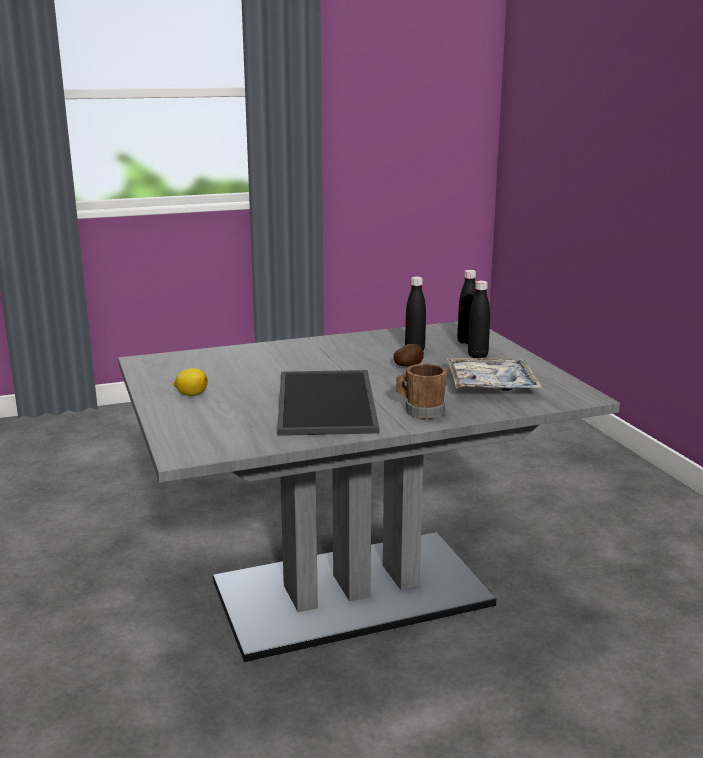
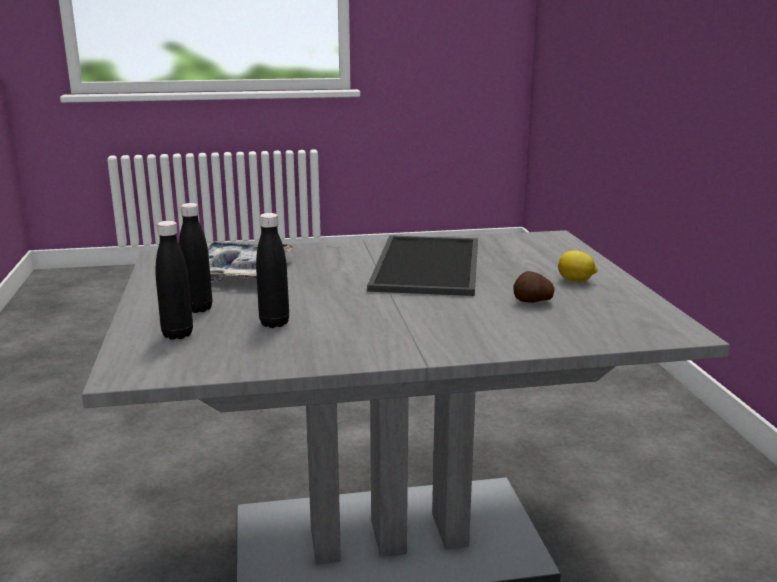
camera: 170 degrees left, 0 degrees up
potato [394,344,424,367] -> potato moved to [514,271,555,303]
brown mug [396,364,447,419] -> none

